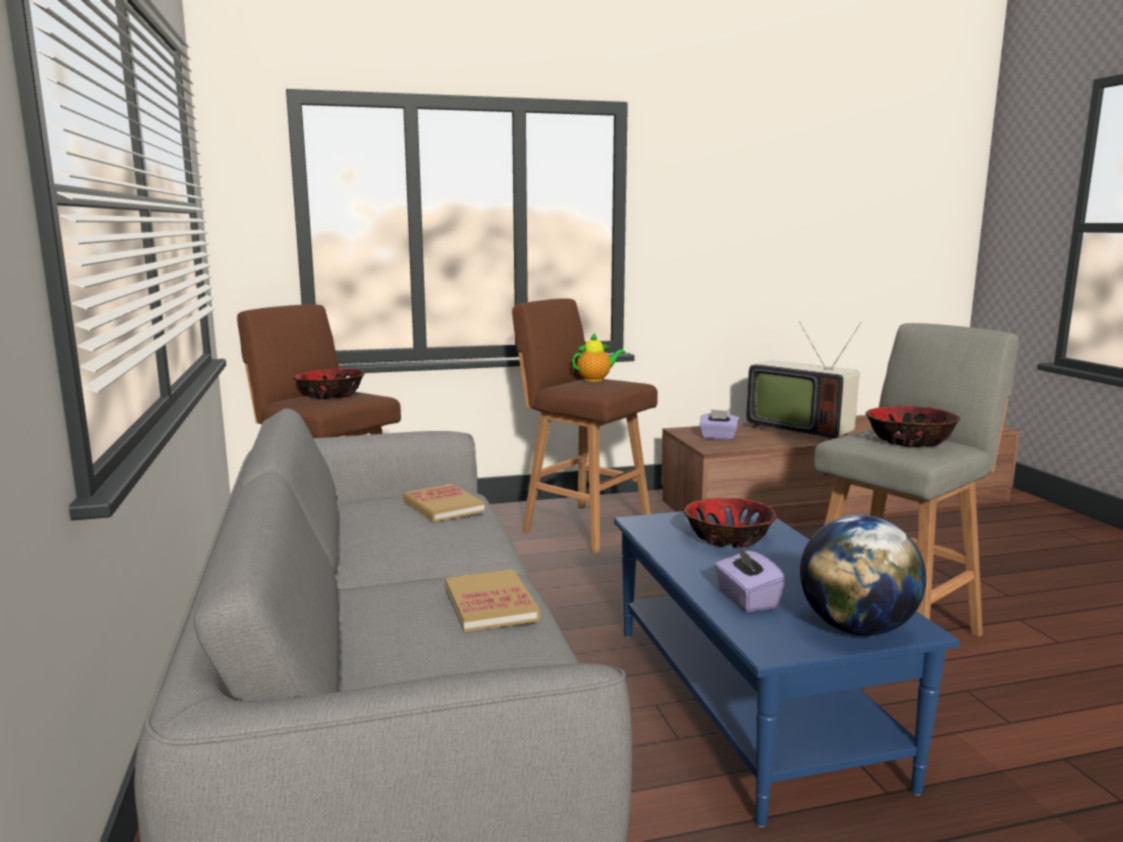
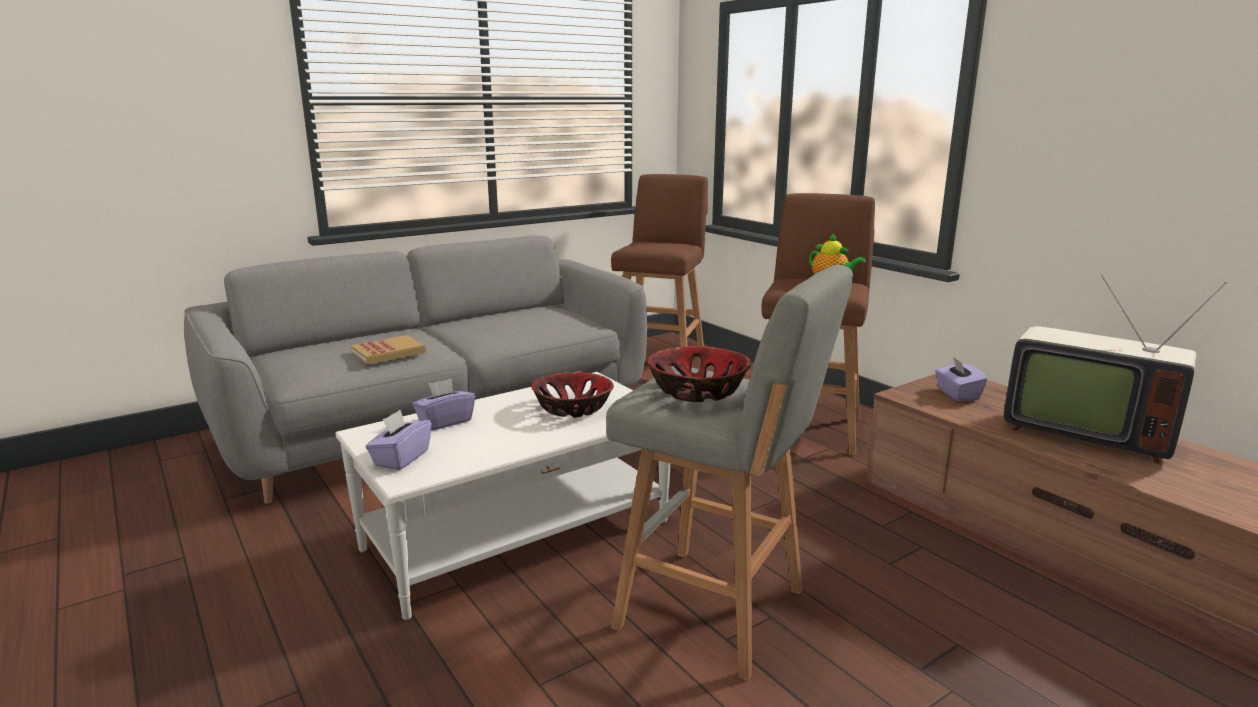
camera: 70 degrees right, 5 degrees up
bowl [293,368,365,399] -> none
book [403,484,485,522] -> none
blue coffee table [614,507,960,827] -> white coffee table [336,372,671,621]
television [747,322,862,440] -> television turned 75 degrees counterclockwise [1004,275,1227,464]
globe [800,515,926,636] -> purple tissue box [366,410,432,470]

